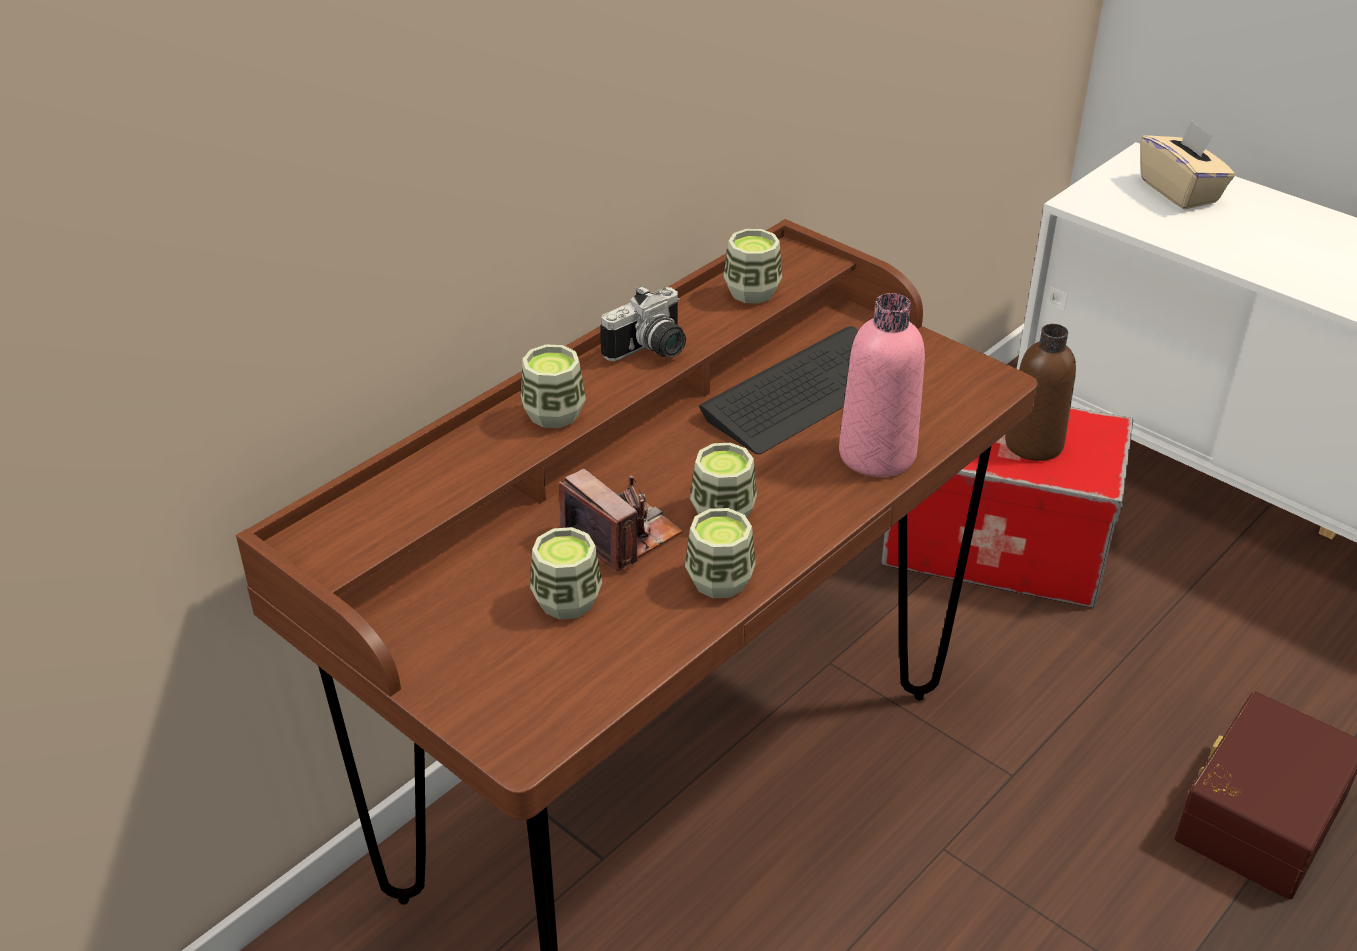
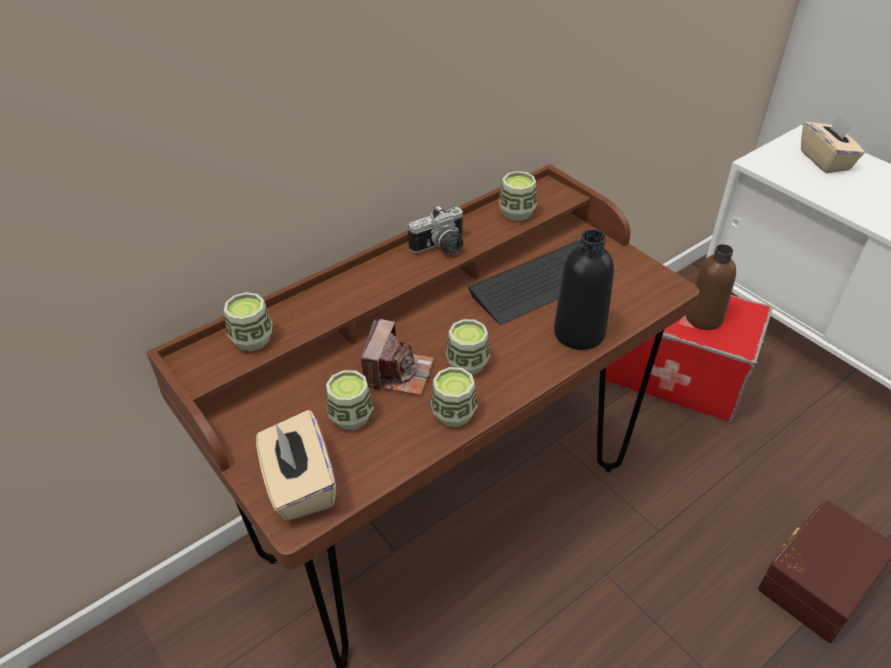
camera: 10 degrees right, 5 degrees up
cup [521,344,586,428] -> cup moved to [224,292,273,351]
camera [559,469,683,572] -> camera turned 45 degrees clockwise [361,319,434,396]
pink bottle [839,293,925,477] -> black bottle [554,230,614,350]
none -> beige tissue box [256,410,336,521]

